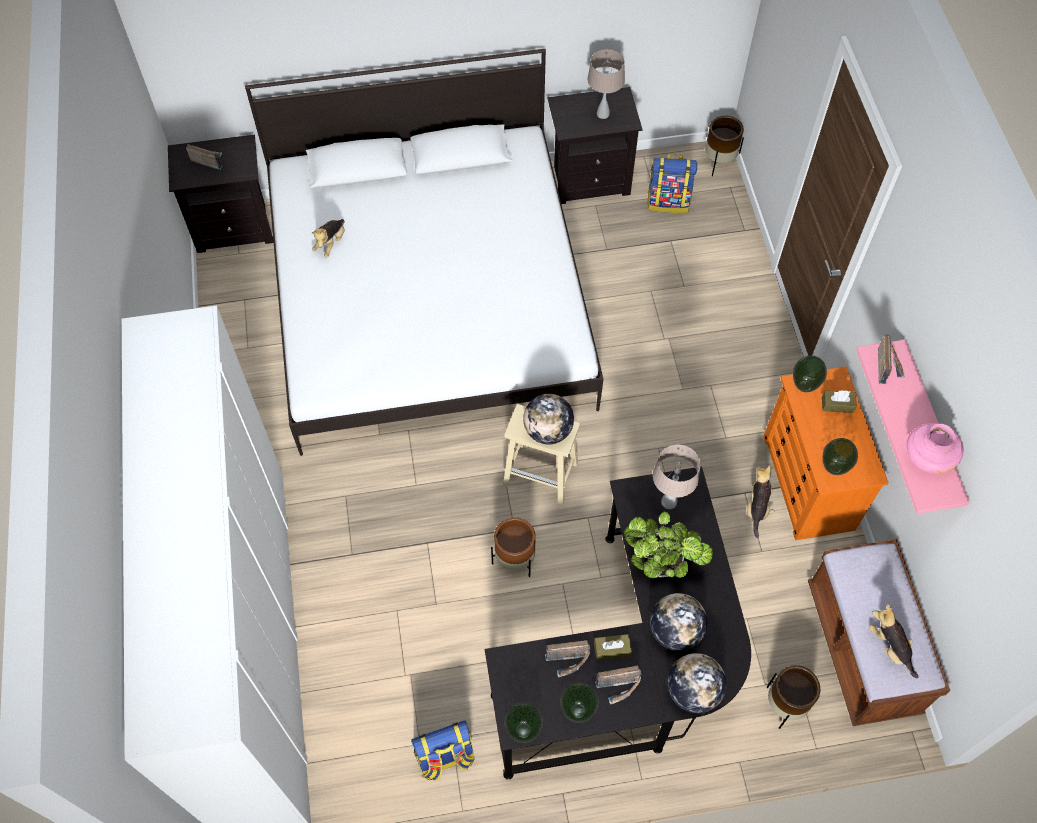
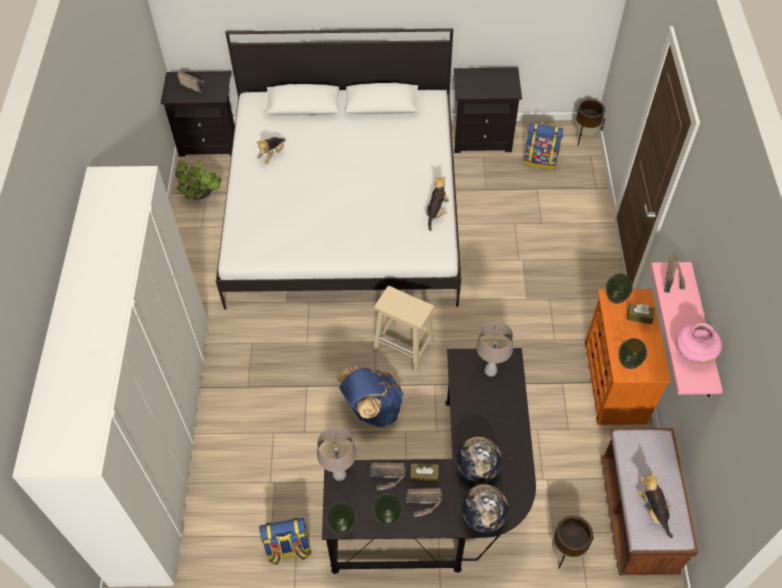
camera: 10 degrees right, 5 degrees down
brown planter [491,517,536,578] -> blue backpack [335,366,403,427]
globe [523,394,574,444] -> none
beige table lamp [587,49,625,119] -> beige table lamp moved to [317,427,356,481]
potted plant [624,512,713,578] -> potted plant moved to [175,161,222,202]
plush toy [747,465,774,538] -> plush toy moved to [426,175,449,231]

